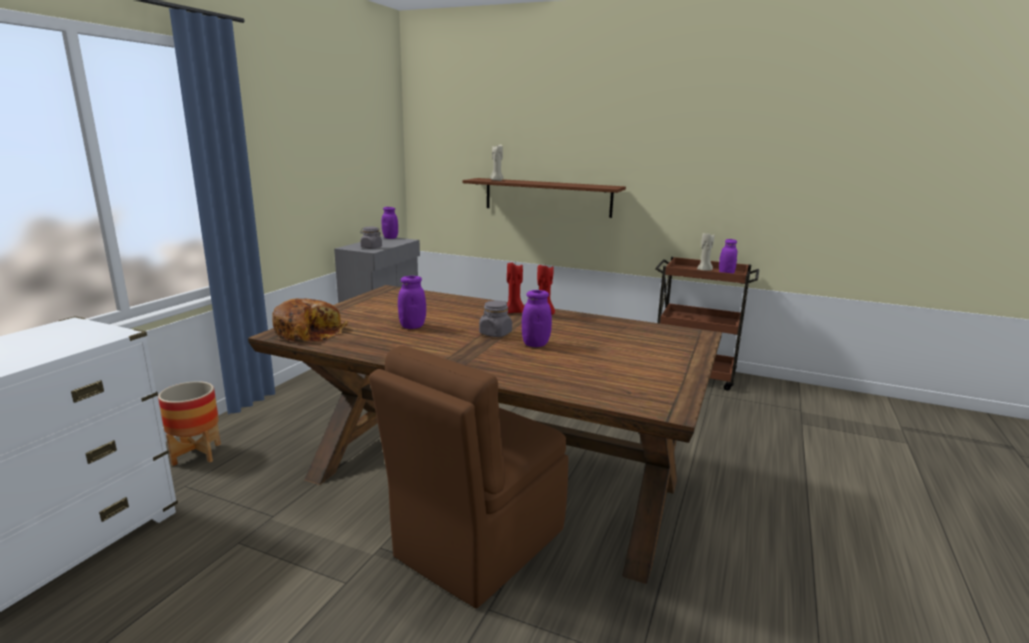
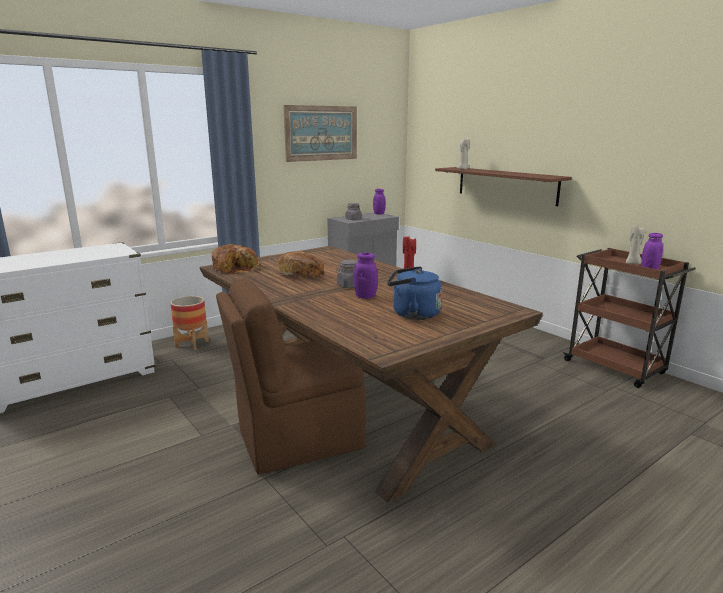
camera: 30 degrees right, 0 degrees up
purple jar [398,276,426,329] -> bread [278,251,325,278]
red candle [507,262,524,313] -> none
none -> picture [283,105,357,162]
none -> blue kettle [387,266,442,320]

